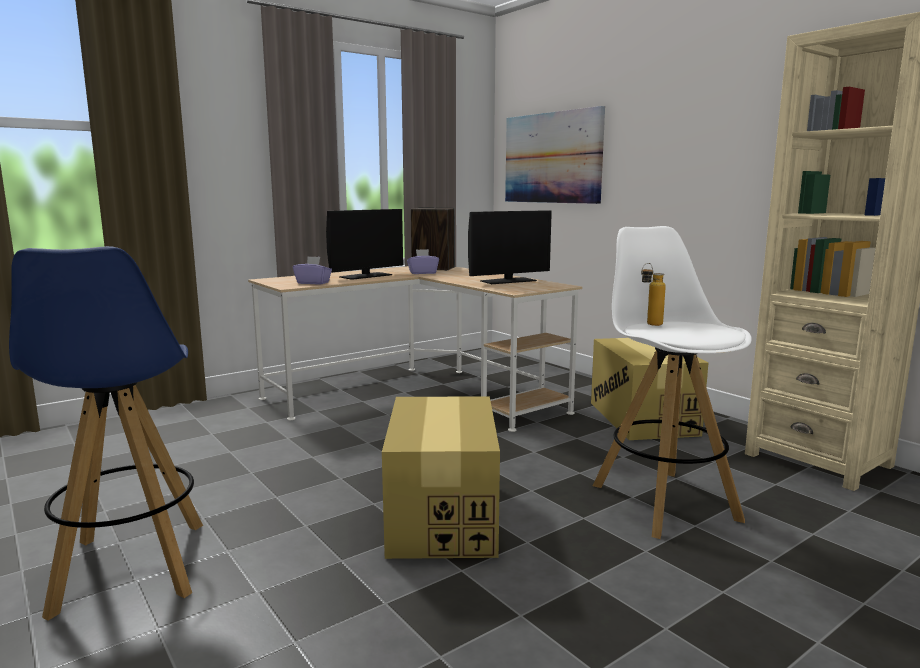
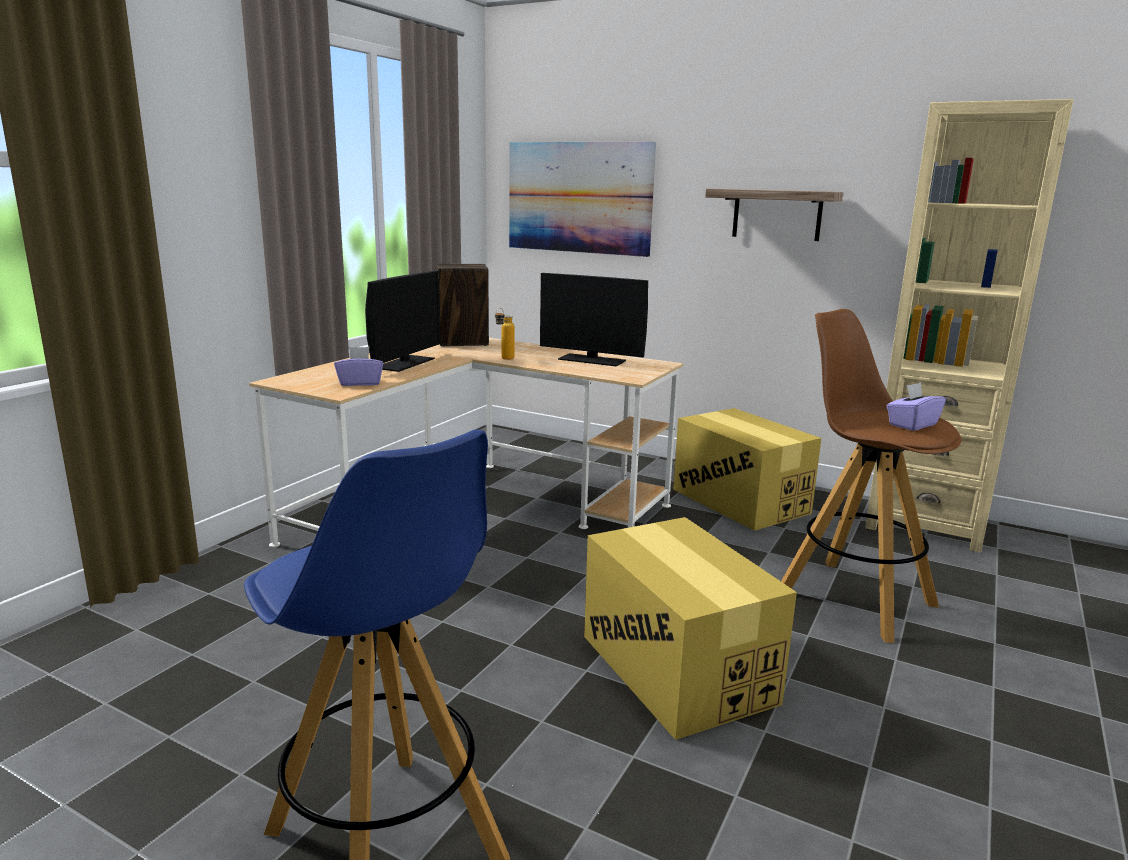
camera: 25 degrees left, 5 degrees up
purple tissue box [407,249,439,274] -> purple tissue box moved to [887,382,946,431]
monitor [468,210,552,284] -> monitor turned 75 degrees clockwise [540,273,648,367]
white stool [593,226,752,539] -> brown stool [781,309,962,643]
bottle [641,263,666,326] -> bottle moved to [495,308,515,360]
none -> shelf [705,189,843,241]

